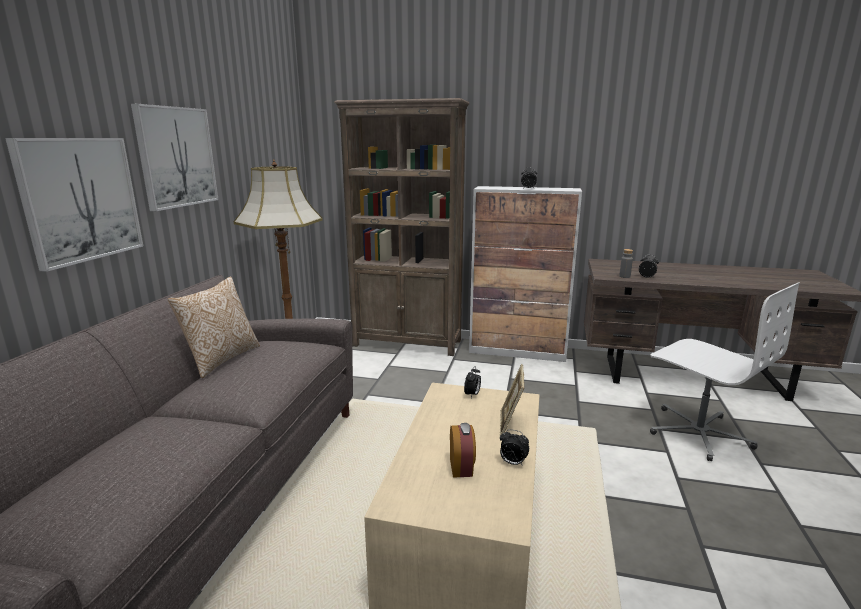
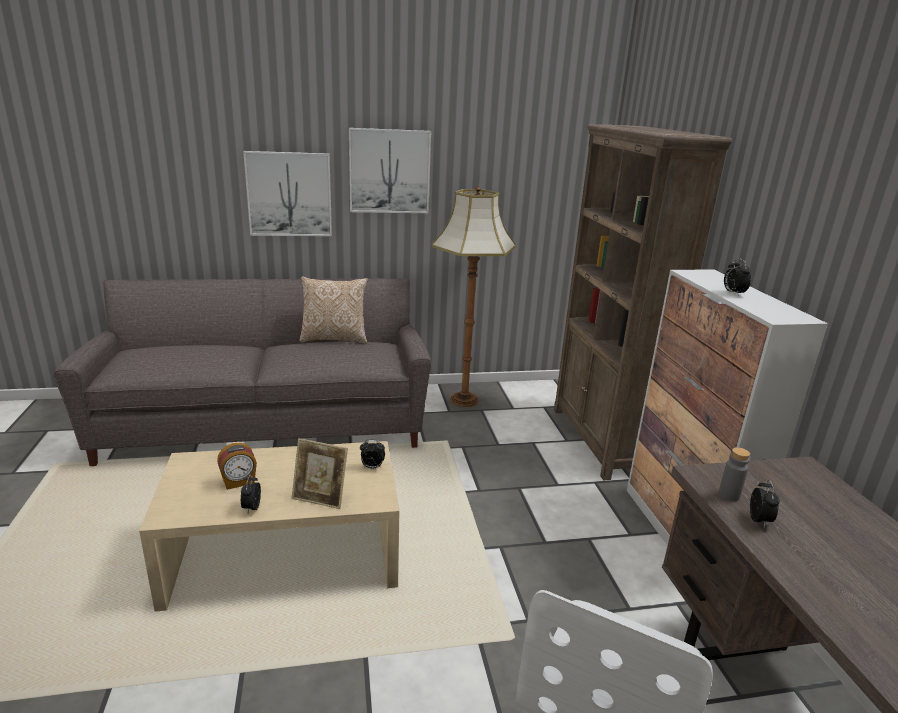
camera: 65 degrees right, 5 degrees up
picture frame [500,364,524,436] -> picture frame turned 150 degrees counterclockwise [292,438,348,509]

